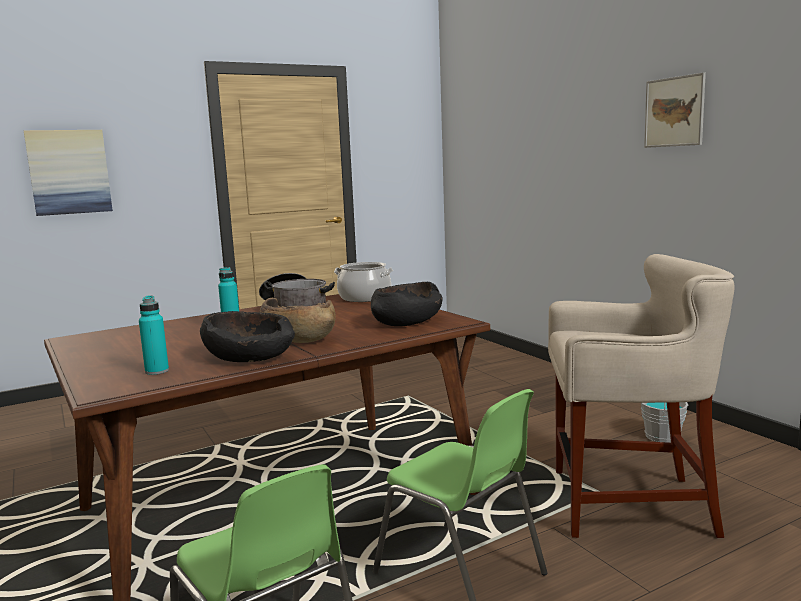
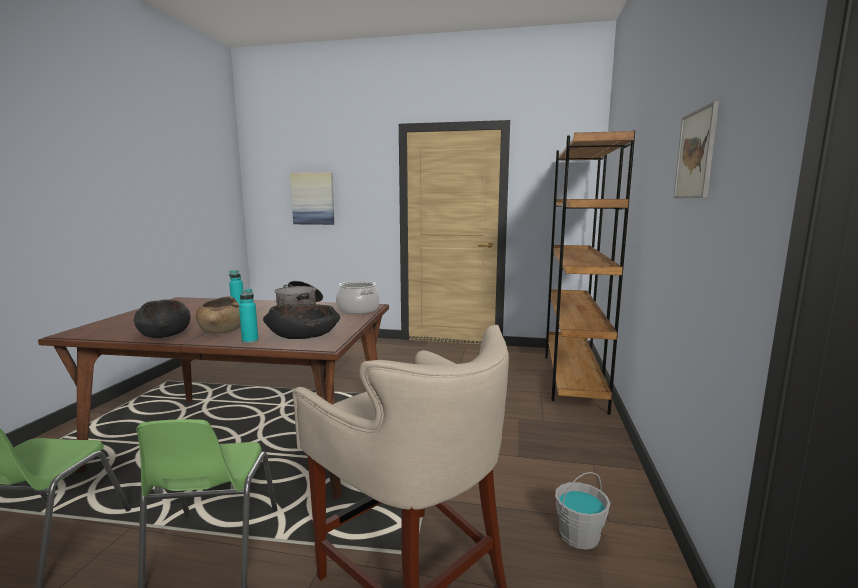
camera: 40 degrees right, 0 degrees up
turquoise bottle [139,295,169,375] -> turquoise bottle moved to [239,289,258,343]
none -> brown bookcase [545,131,635,415]

